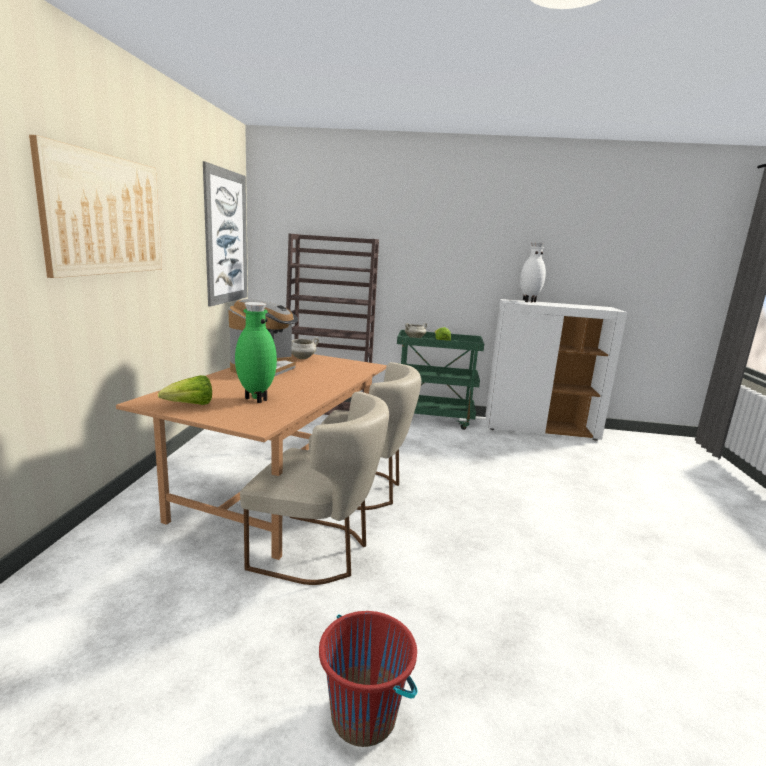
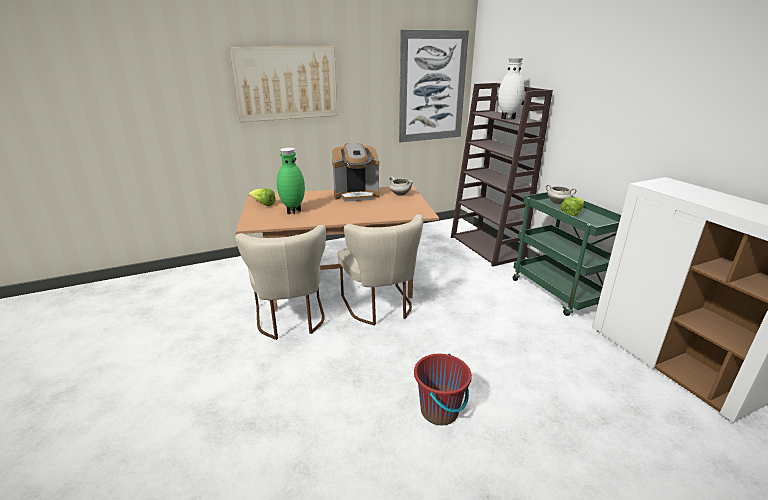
camera: 60 degrees right, 10 degrees up
red bucket [319,611,418,747] -> red bucket moved to [414,353,472,425]
white vase [520,243,546,303] -> white vase moved to [498,58,524,120]

